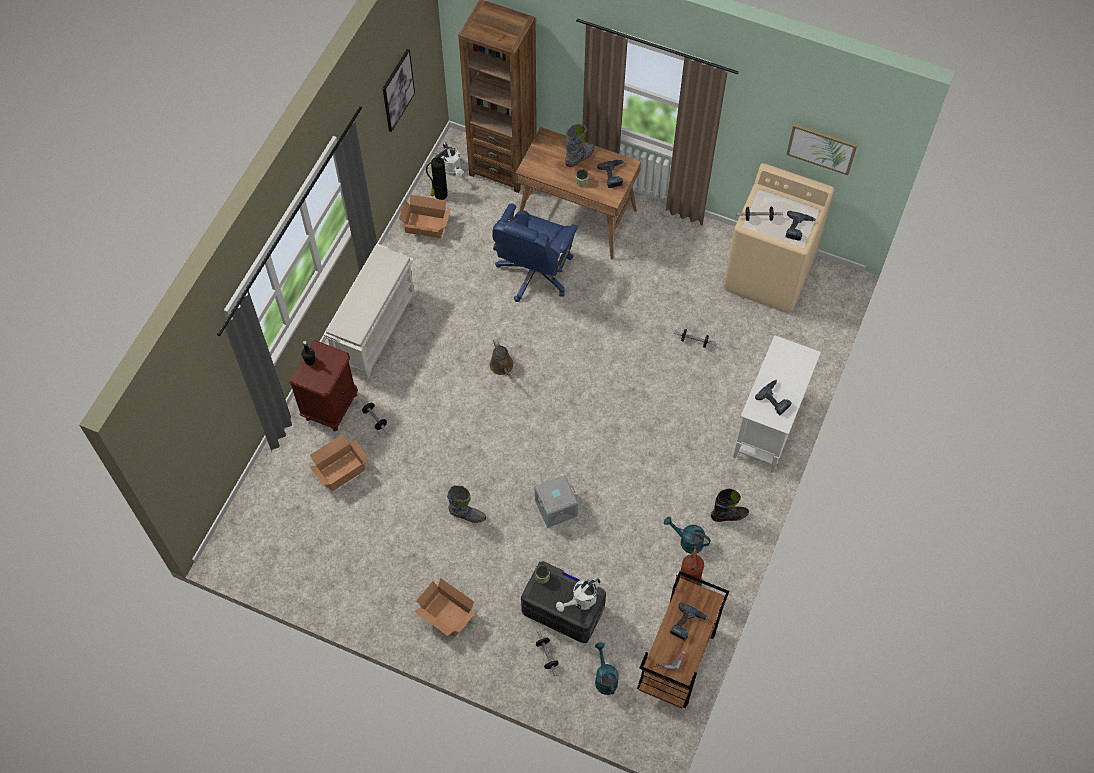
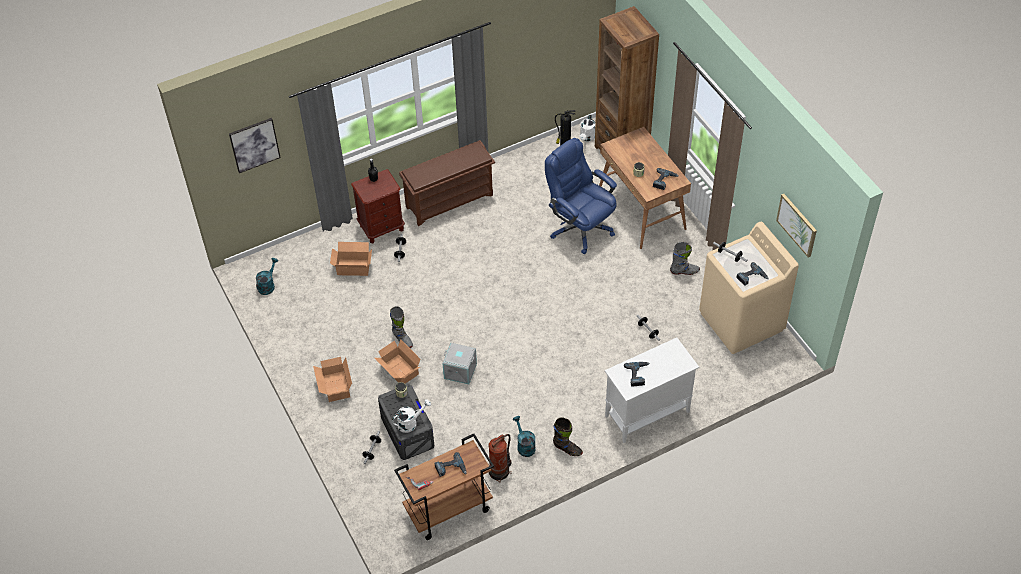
camera: 40 degrees right, 10 degrees down
white shoe rack [323,244,415,379] -> brown shoe rack [399,140,495,226]
picture [383,49,415,132] -> picture moved to [229,118,281,173]
cardboard box [399,195,451,238] -> cardboard box moved to [375,339,421,384]
brown watering can [490,339,513,379] -> none
blue office chair [492,203,578,302] -> blue office chair turned 75 degrees clockwise [545,138,617,254]
white watering can [556,578,600,612] -> white watering can turned 150 degrees clockwise [392,399,431,433]
grey boot [565,124,595,167] -> grey boot moved to [670,242,700,275]
turquoise watering can [595,642,619,695] -> turquoise watering can moved to [256,258,278,295]

